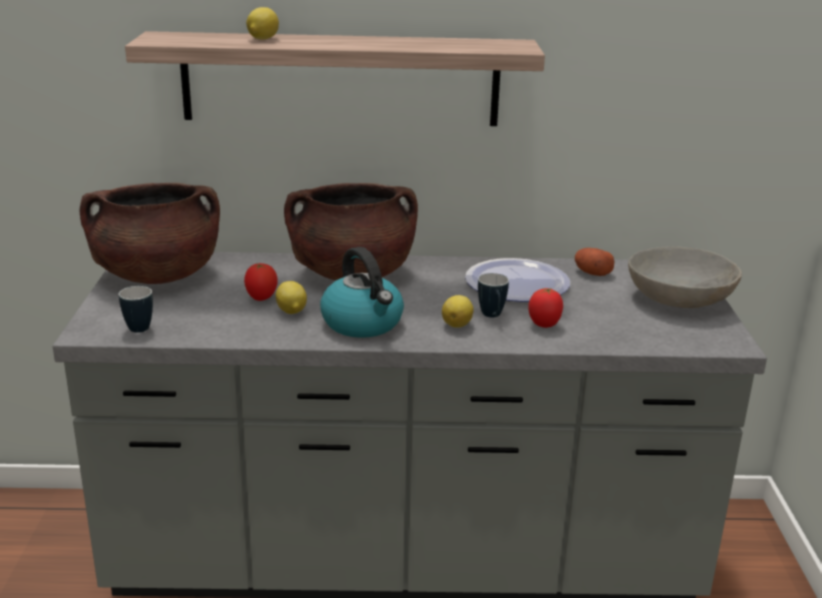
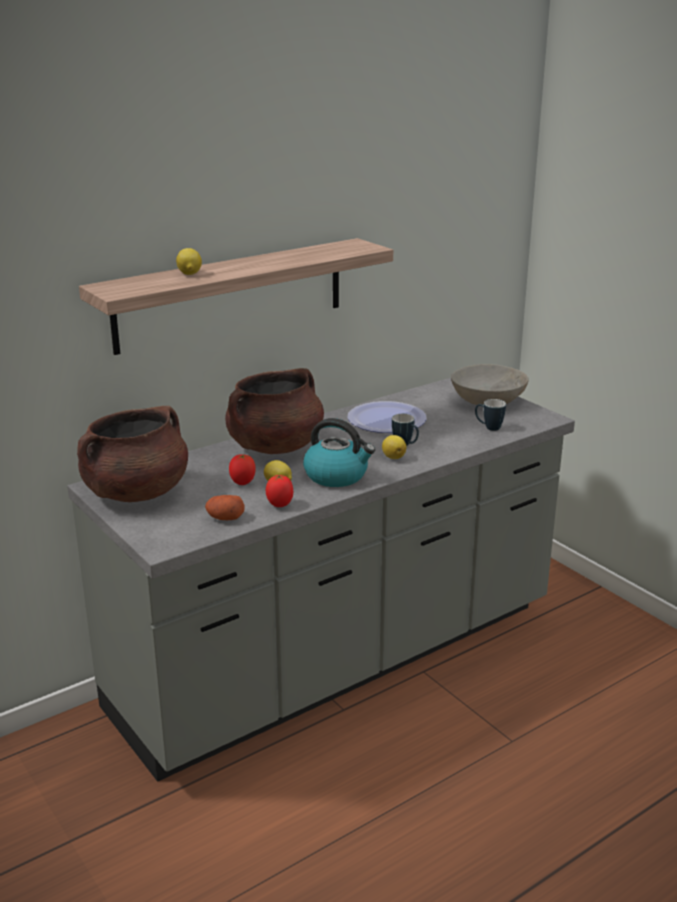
camera: 35 degrees left, 0 degrees up
mug [119,286,153,333] -> mug moved to [475,399,506,431]
tomato [528,288,563,328] -> tomato moved to [266,475,293,507]
potato [575,248,614,276] -> potato moved to [205,495,245,520]

